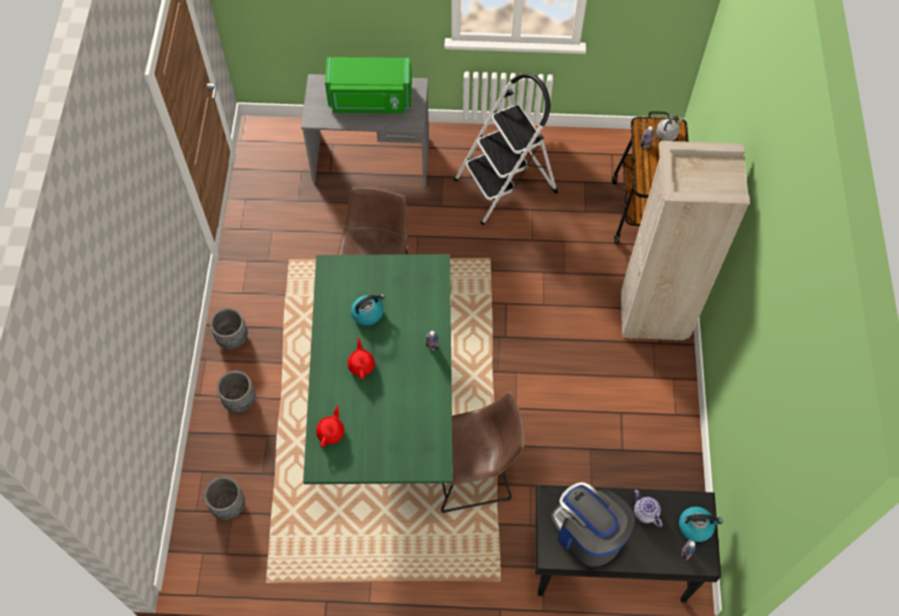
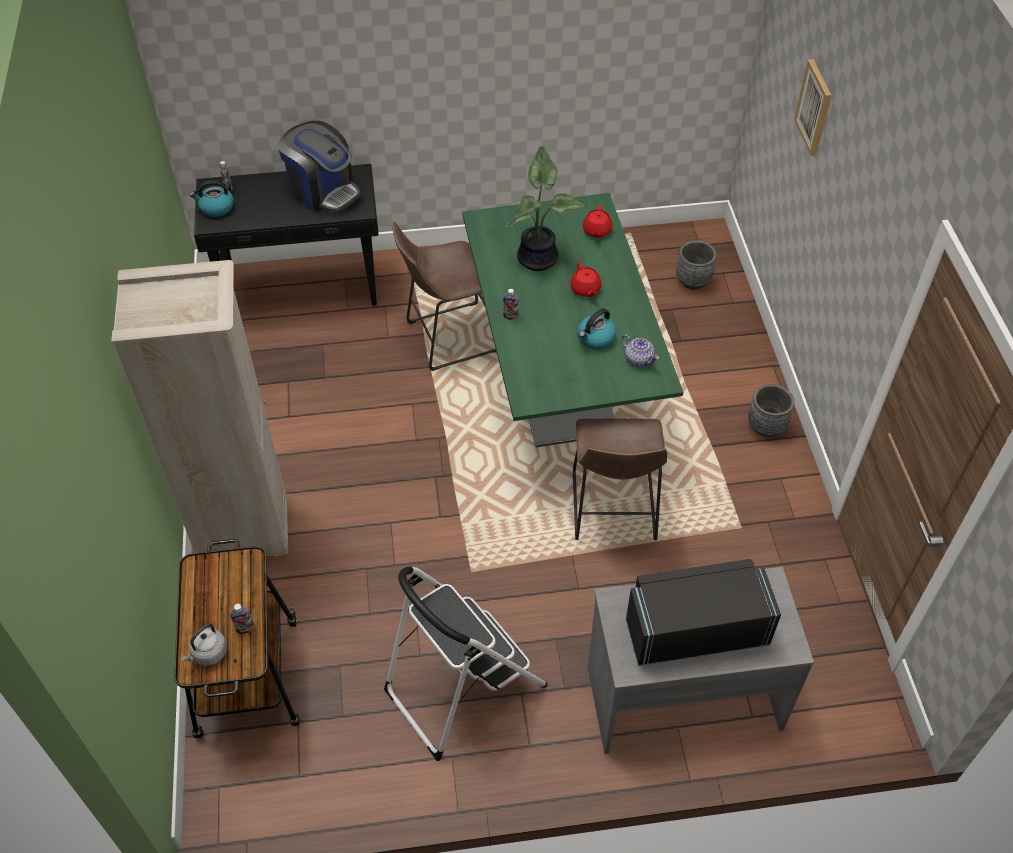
camera: 170 degrees right, 10 degrees down
grey planter [217,370,256,412] -> none
green microwave [325,57,412,114] -> black microwave [626,559,781,666]
teapot [634,490,663,528] -> teapot moved to [621,335,659,367]
none -> potted plant [506,146,587,271]
none -> picture [794,59,832,156]

